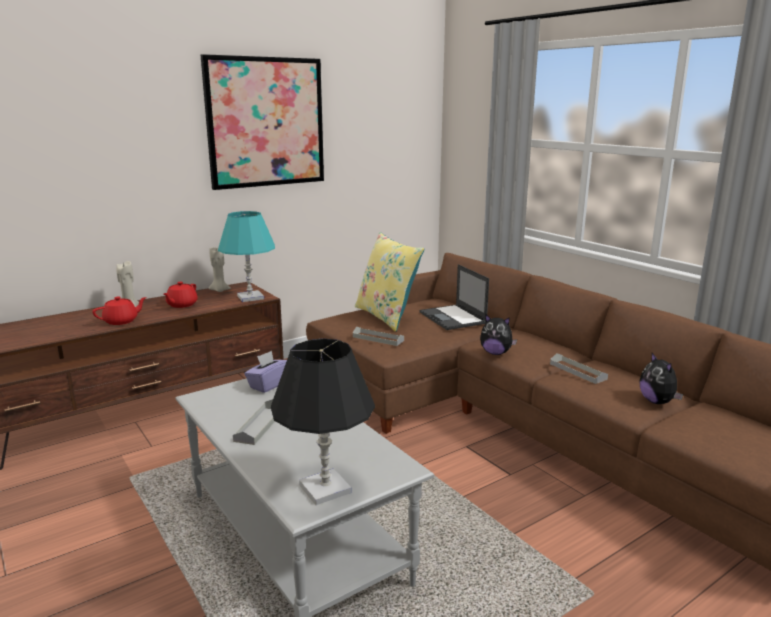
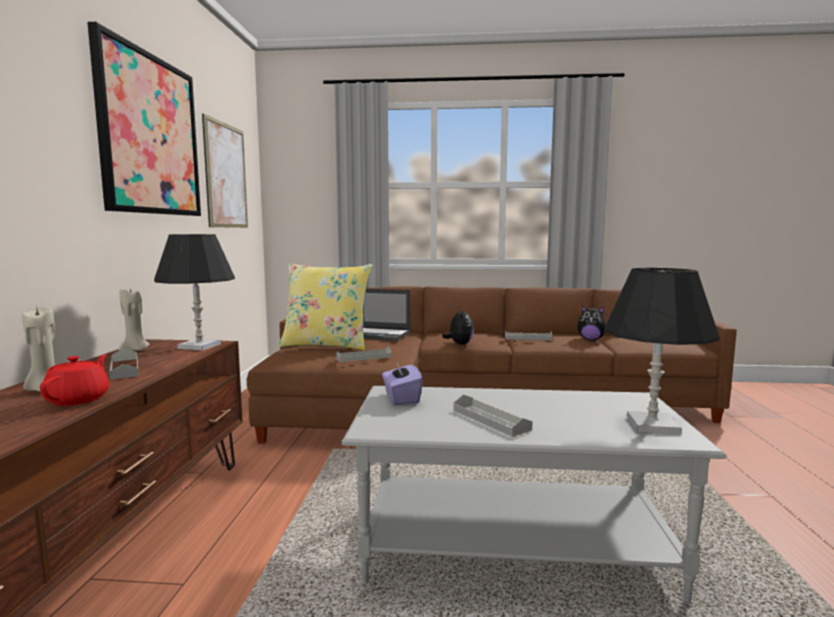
camera: 50 degrees left, 10 degrees down
red teapot [164,281,198,308] -> grey tray [109,348,139,380]
turquoise table lamp [218,211,275,302] -> black table lamp [154,234,235,351]
plush toy [480,315,517,355] -> plush toy turned 60 degrees counterclockwise [442,308,474,345]
none -> picture [202,113,248,228]

